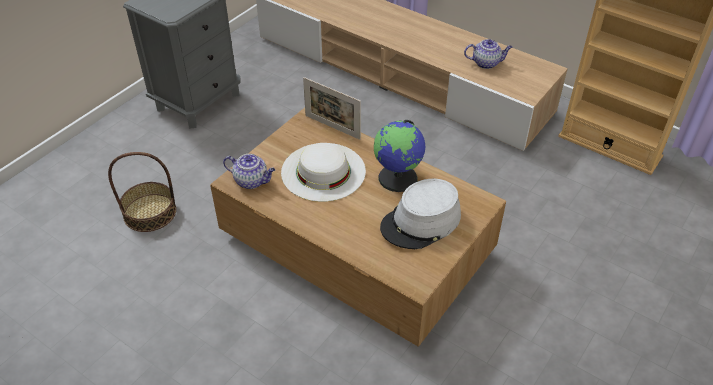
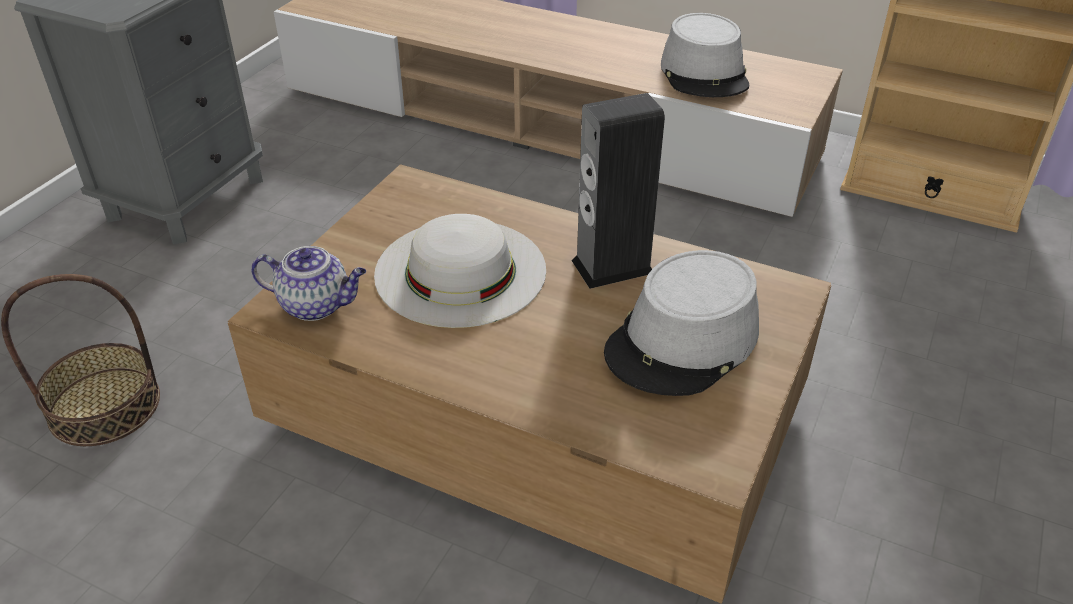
camera: 10 degrees left, 5 degrees down
picture frame [303,77,361,140] -> none
globe [374,120,425,192] -> speaker [572,93,665,289]
teapot [464,39,512,69] -> grey hat [661,13,749,97]

